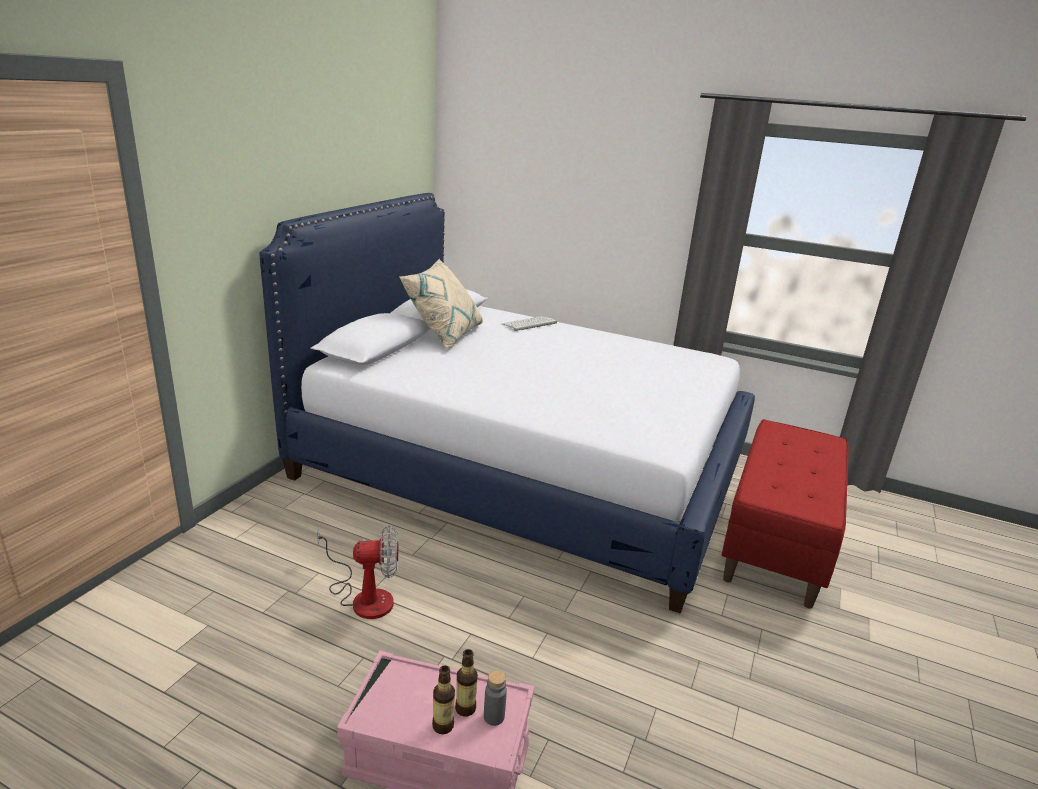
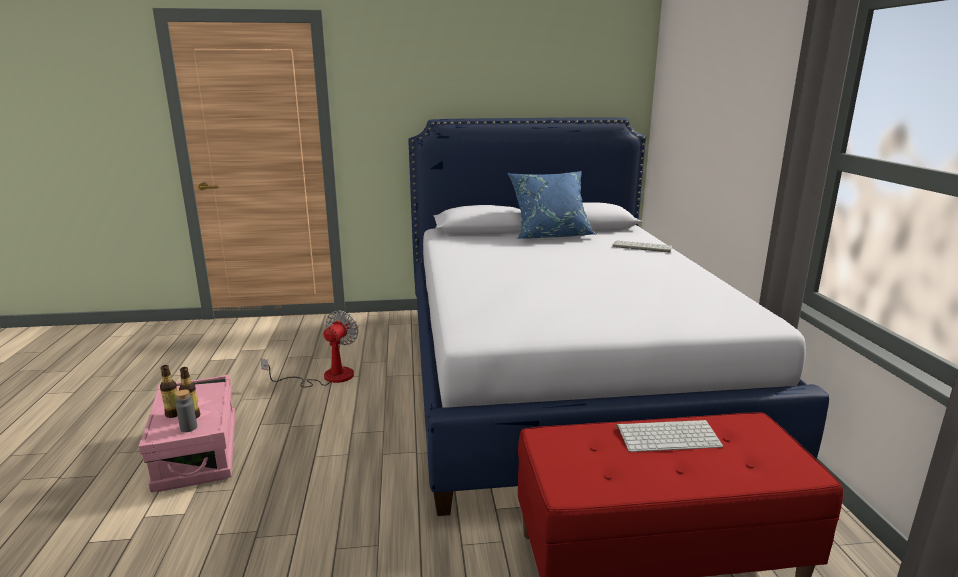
camera: 60 degrees right, 5 degrees down
fan [317,525,398,619] -> fan turned 120 degrees counterclockwise [261,311,358,388]
beige pillow [400,259,483,348] -> blue pillow [508,171,596,239]
none -> keyboard [616,420,723,452]

